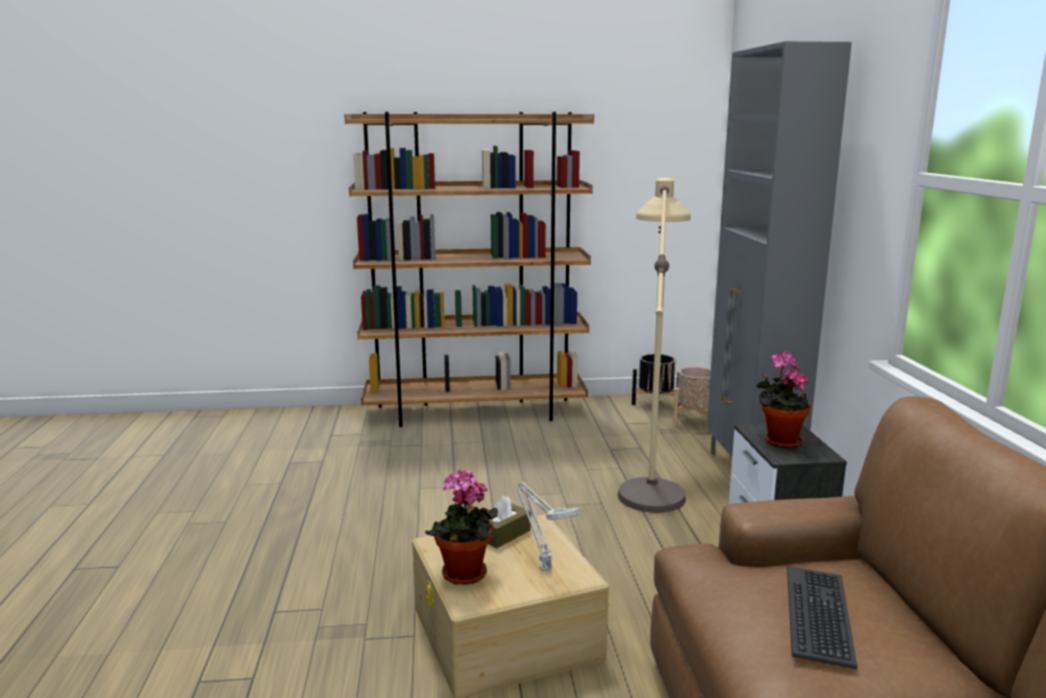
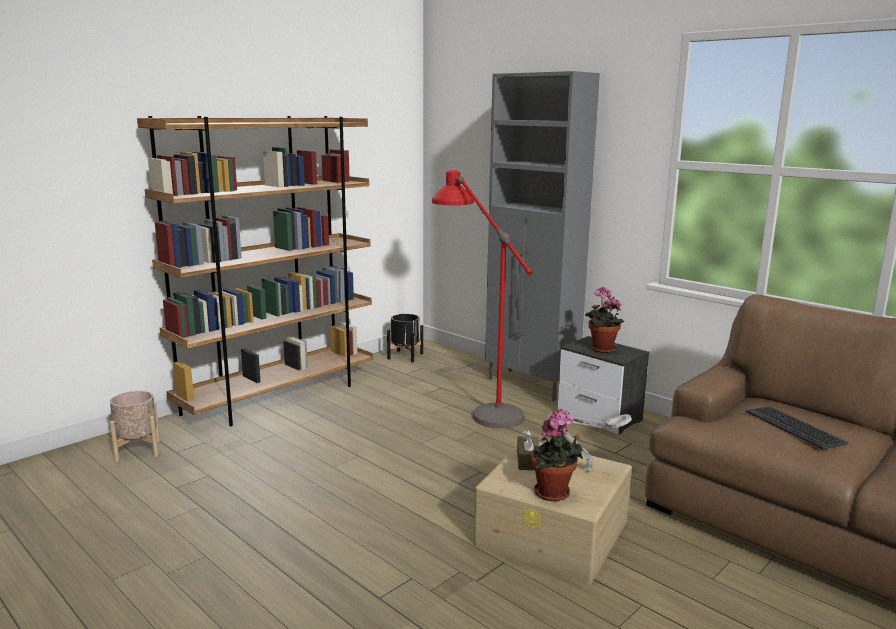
camera: 40 degrees left, 0 degrees up
beige floor lamp [618,178,691,513] -> red floor lamp [432,170,533,428]
beige planter [673,367,711,431] -> beige planter moved to [110,391,160,462]

